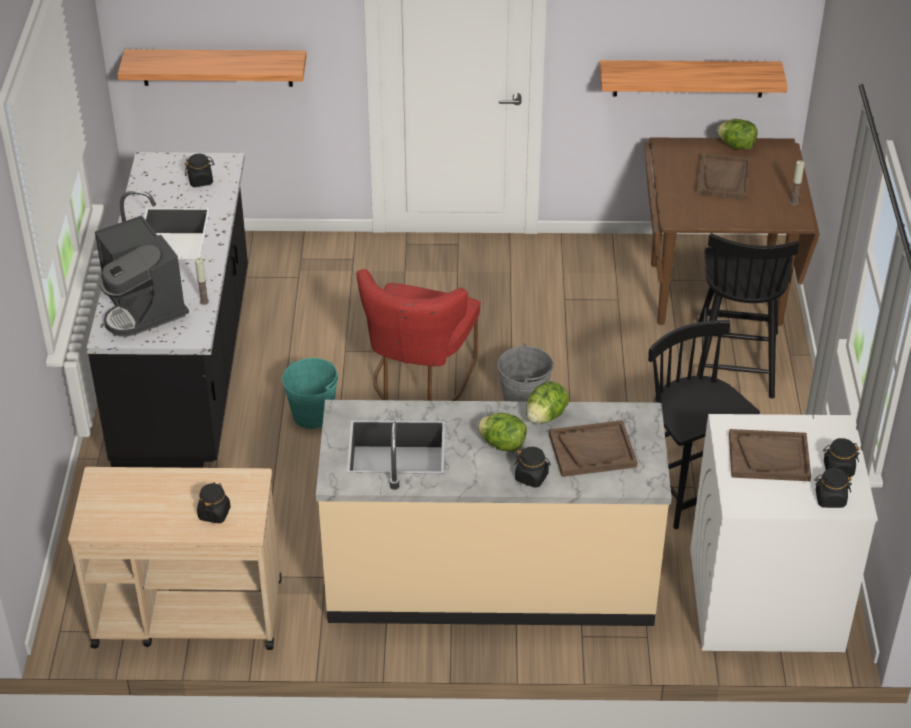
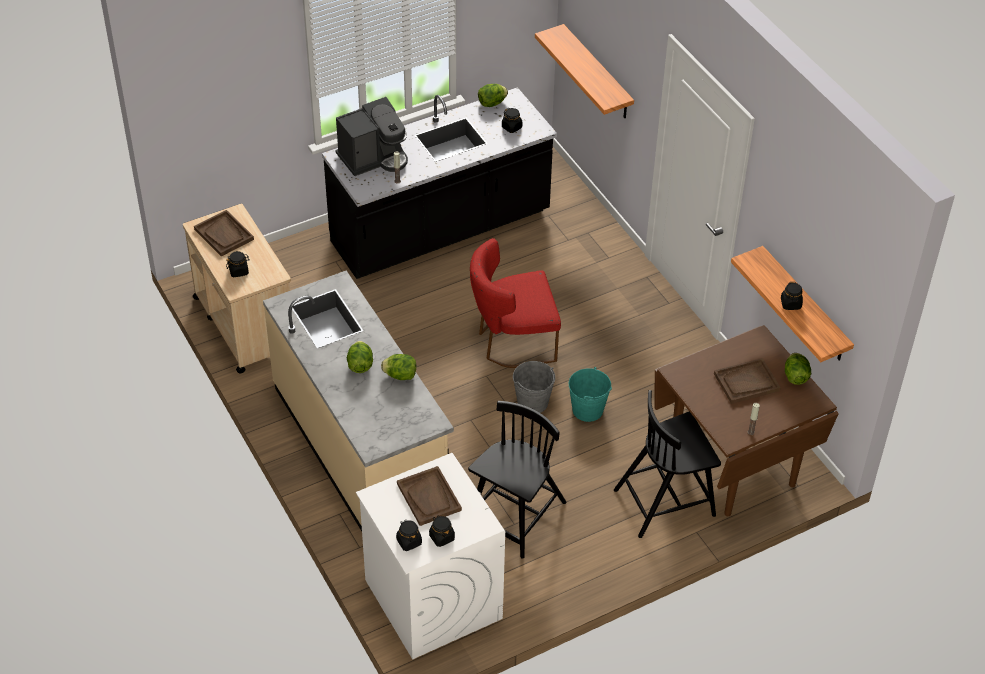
camera: 60 degrees right, 5 degrees up
coffee machine [95,215,189,337] -> coffee machine turned 150 degrees counterclockwise [335,97,408,176]
turquoise bucket [282,358,338,429] -> turquoise bucket moved to [569,367,612,422]
black jar [515,447,551,488] -> black jar moved to [781,282,803,310]
brown tray [549,420,637,477] -> brown tray moved to [194,210,254,257]
none -> lettuce [478,84,508,107]

